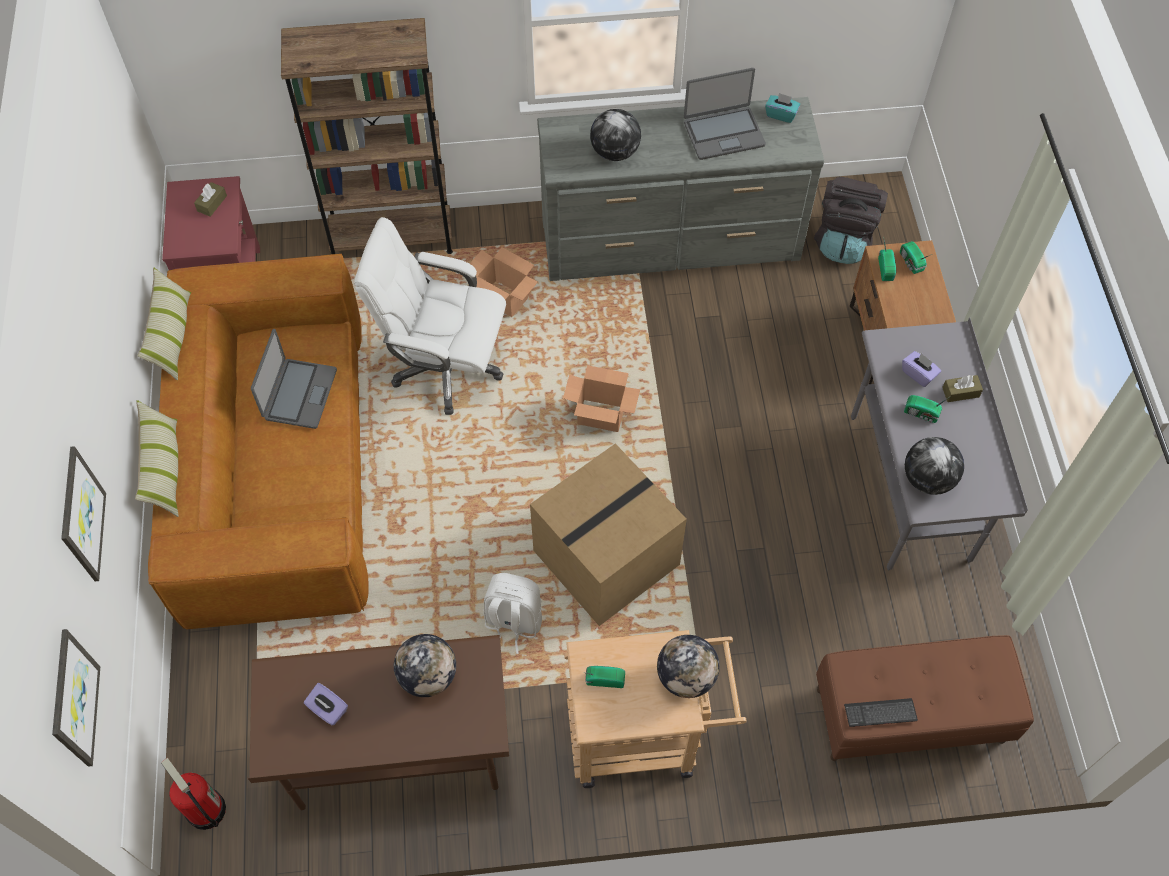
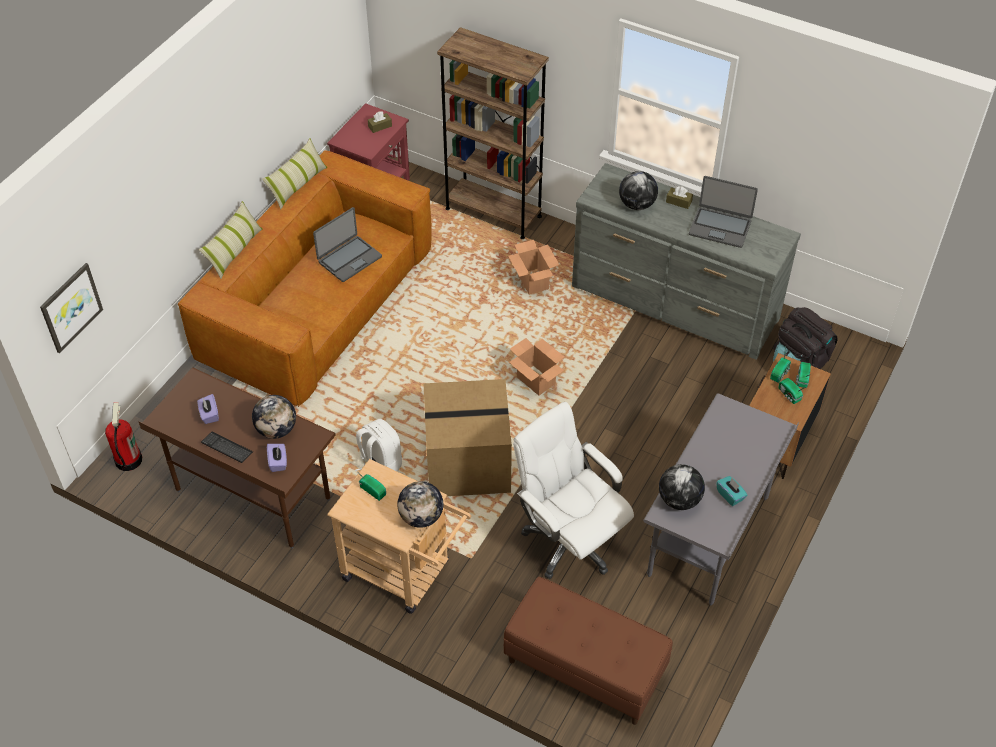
camera: 35 degrees right, 10 degrees down
picture [61,446,106,581] -> none
white office chair [354,217,506,415] -> white office chair moved to [513,402,634,579]
turquoise tissue box [765,93,800,123] -> turquoise tissue box moved to [716,476,747,506]
keyboard [844,698,918,727] -> keyboard moved to [201,431,253,463]
purple tissue box [902,351,941,387] -> purple tissue box moved to [267,444,287,472]
radio [904,395,949,423] -> radio moved to [778,378,807,404]
brown tissue box [942,375,983,402] -> brown tissue box moved to [666,186,693,209]

